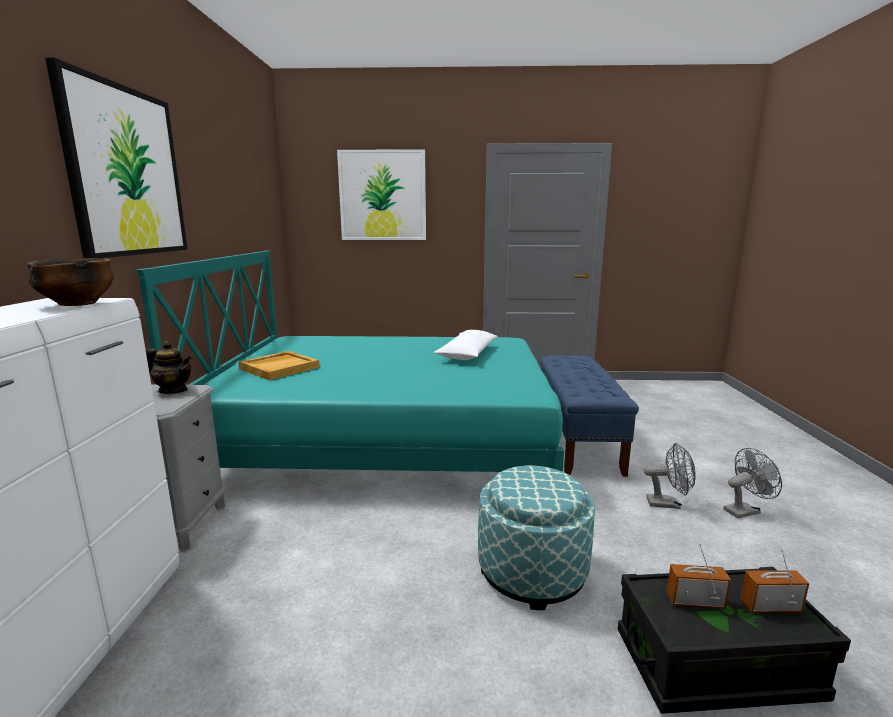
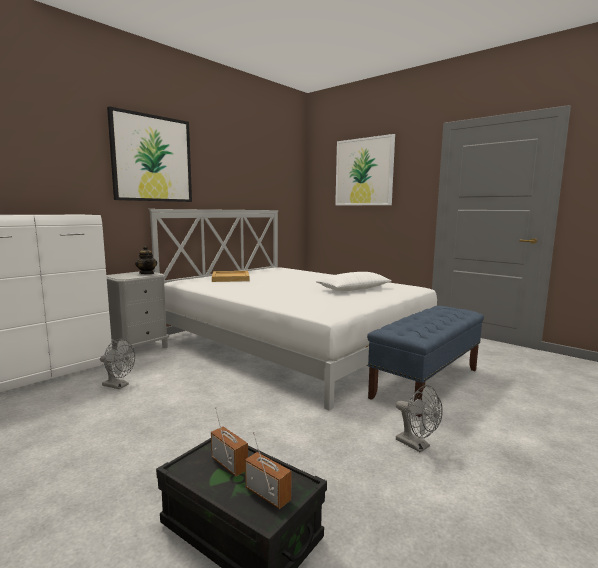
camera: 40 degrees right, 5 degrees down
bowl [27,258,114,306] -> none
turquoise bed [136,250,564,472] -> white bed [149,209,437,411]
ottoman [478,466,595,610] -> none
grey fan [723,448,782,518] -> grey fan moved to [100,339,135,389]

